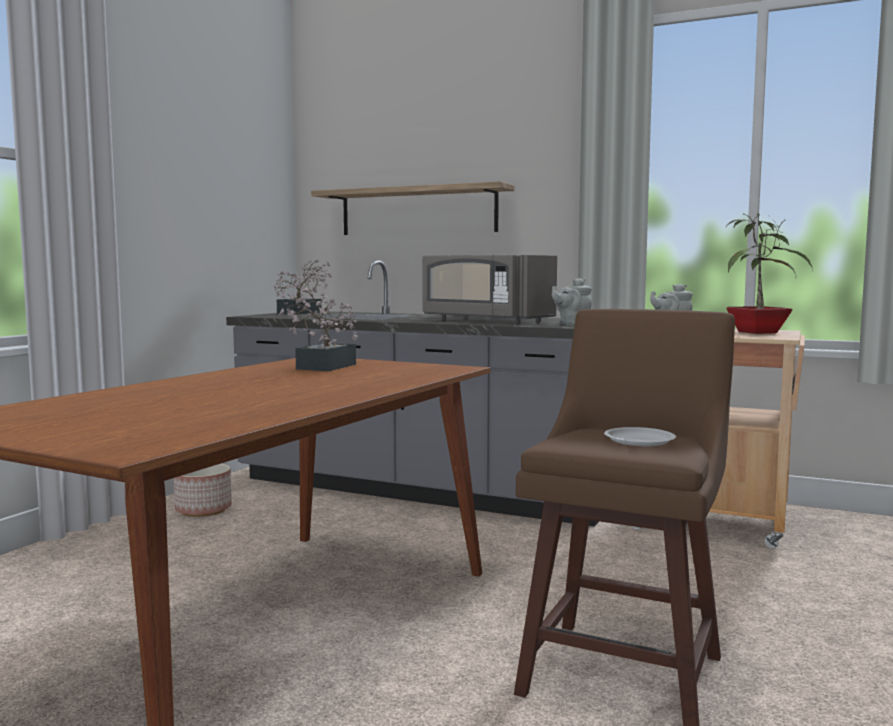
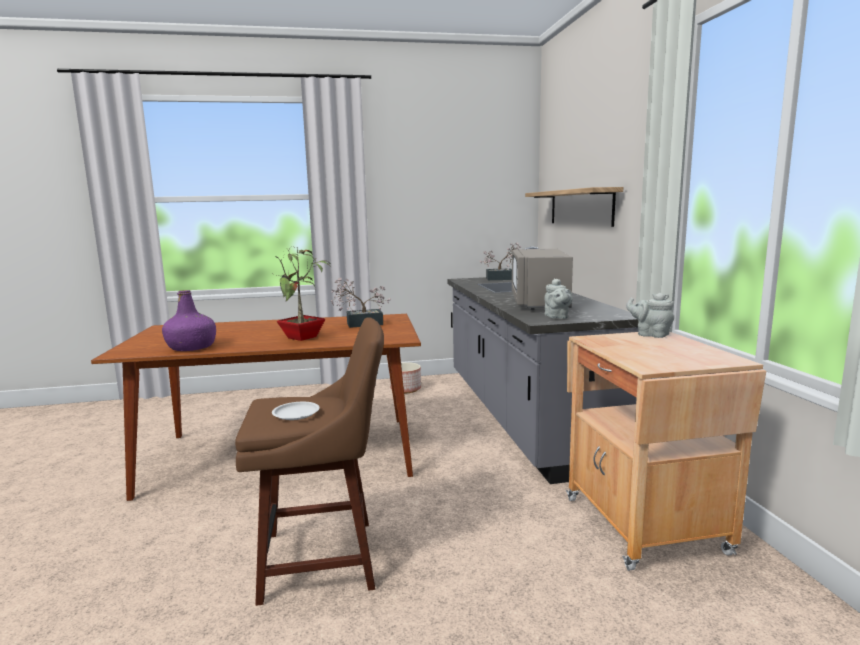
camera: 55 degrees right, 5 degrees up
grey teapot [552,278,592,325] -> grey teapot turned 120 degrees counterclockwise [545,279,573,319]
potted plant [726,212,812,334] -> potted plant moved to [275,246,332,341]
none -> purple bottle [162,290,216,351]

